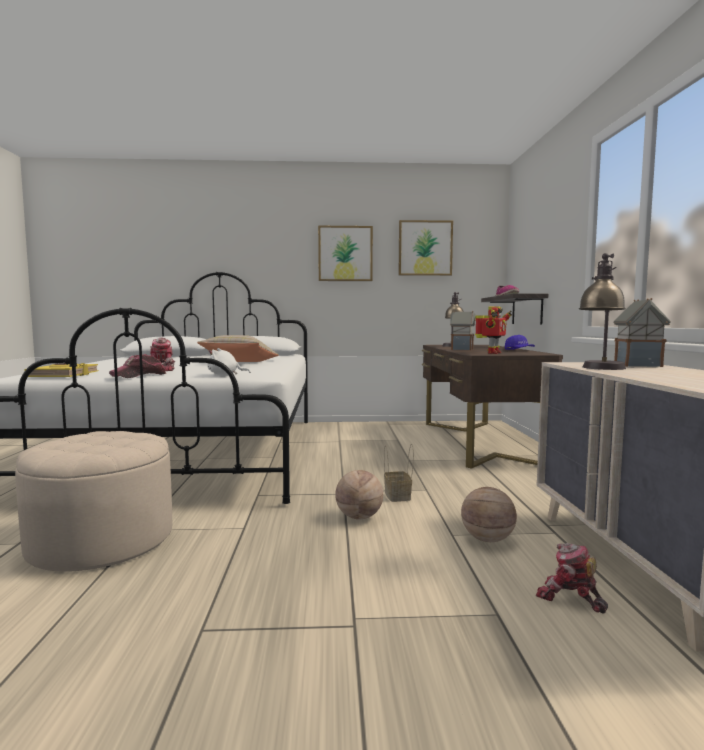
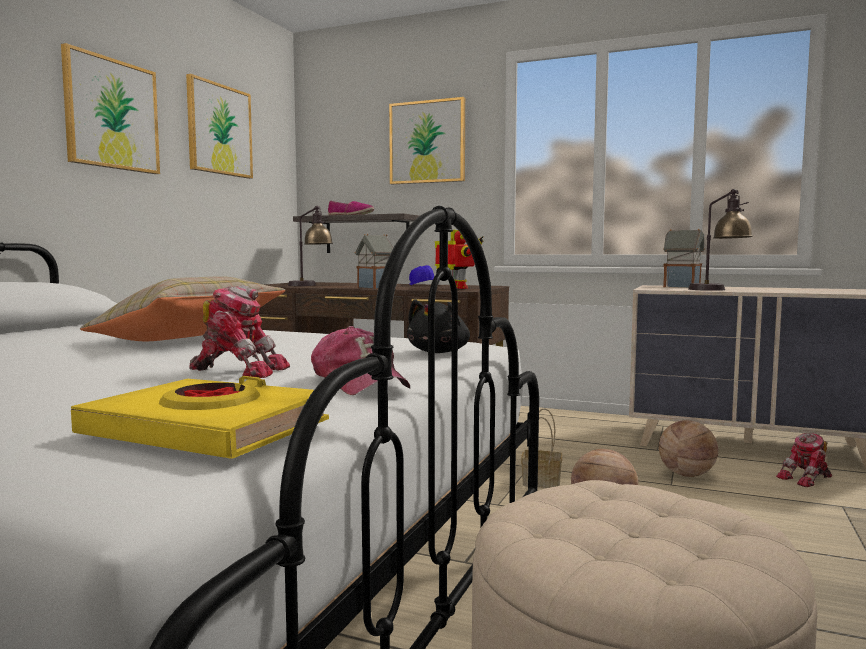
camera: 65 degrees left, 0 degrees up
white plush toy [208,348,250,376] -> black plush toy [407,299,470,353]
none -> picture [389,97,465,184]

